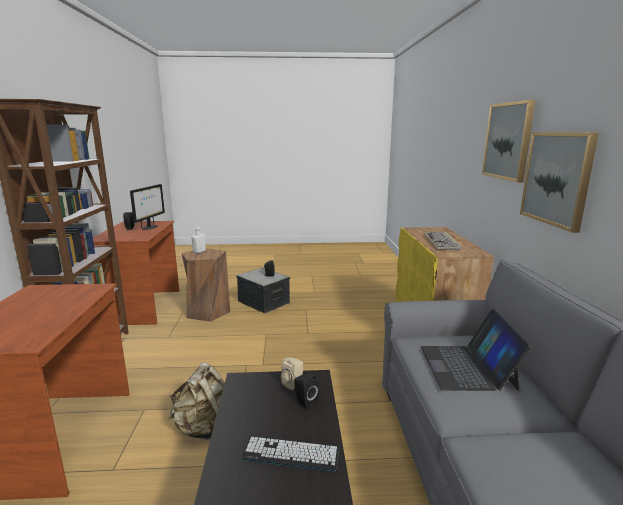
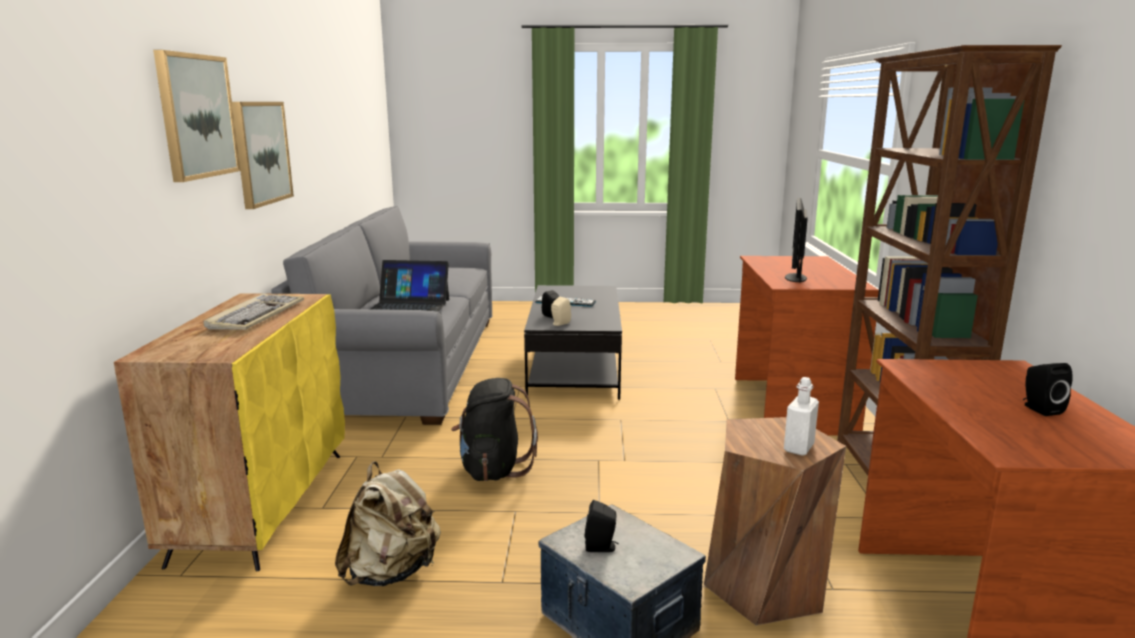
camera: 175 degrees left, 0 degrees up
monitor [130,184,165,230] -> monitor moved to [785,198,808,283]
beige backpack [168,363,225,440] -> beige backpack moved to [335,461,441,586]
laptop [421,308,532,391] -> laptop turned 90 degrees clockwise [371,260,449,312]
none -> black backpack [451,378,538,481]

